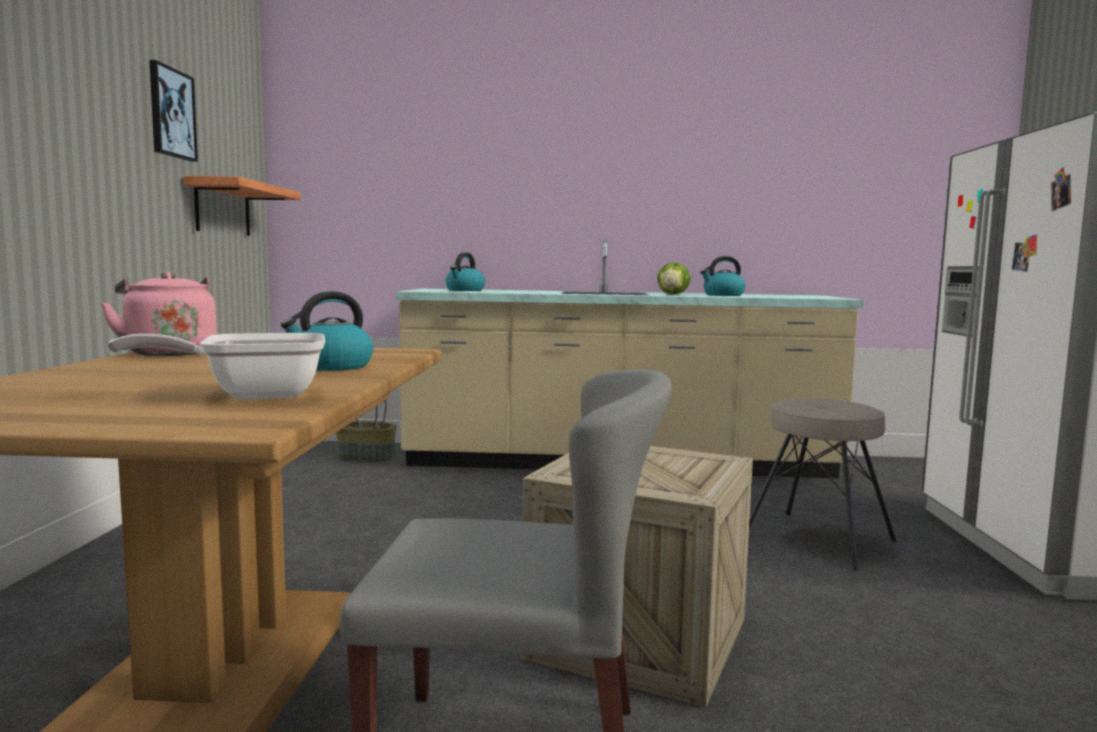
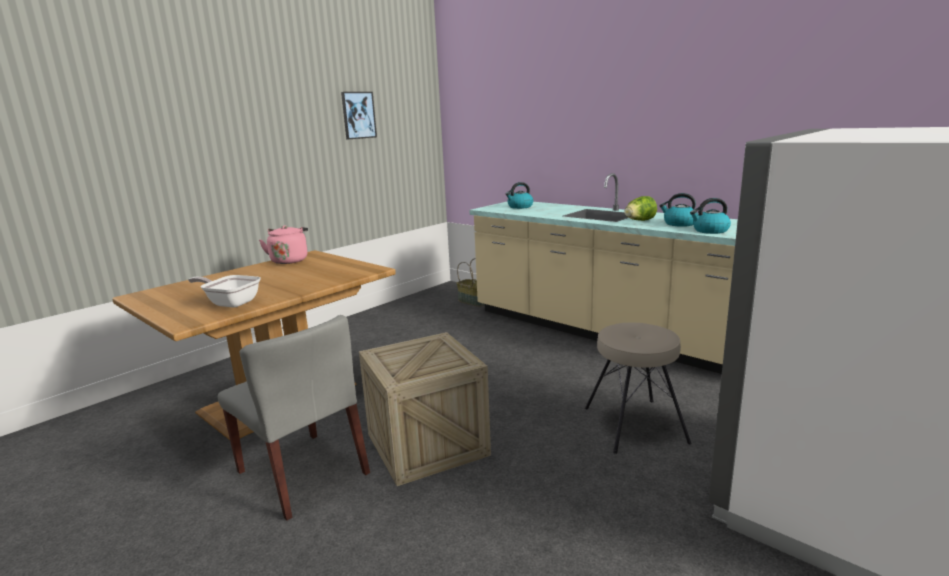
camera: 40 degrees right, 10 degrees up
shelf [183,176,301,236] -> none
kettle [281,291,373,371] -> kettle moved to [690,198,731,234]

